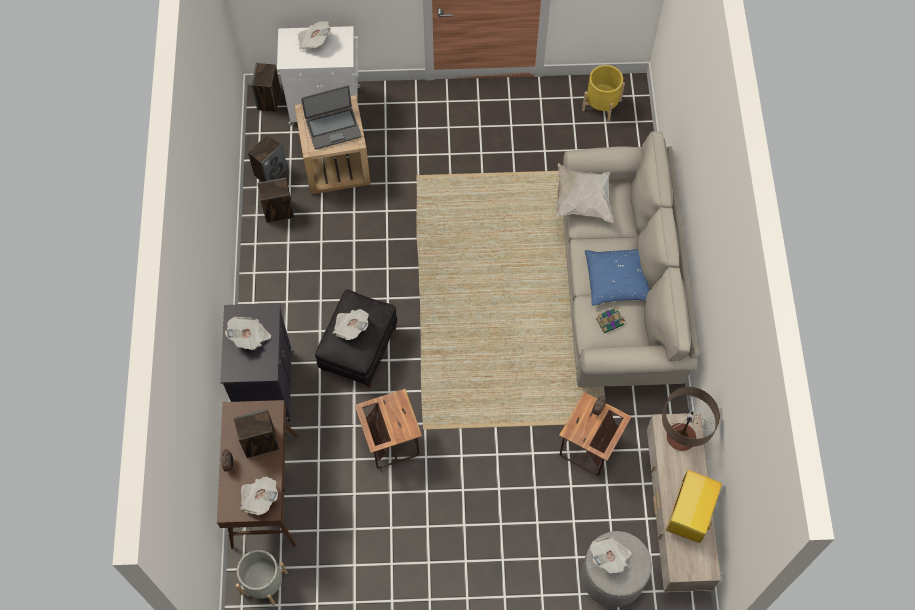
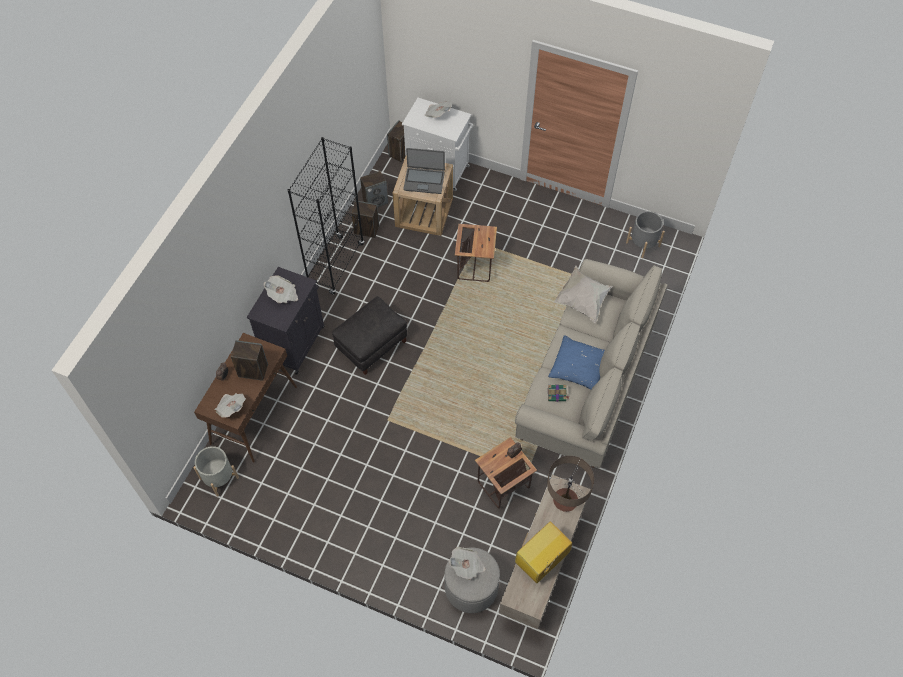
camera: 25 degrees right, 5 degrees down
newspaper [333,309,369,340] -> none
side table [355,389,422,468] -> side table moved to [455,224,497,282]
yellow planter [582,65,625,122] -> grey planter [626,211,665,258]
none -> black bookcase [288,137,364,295]

